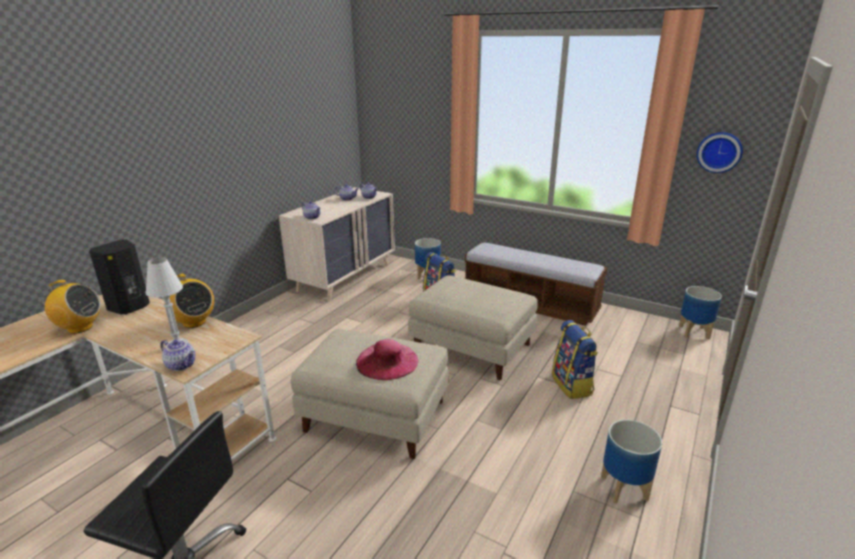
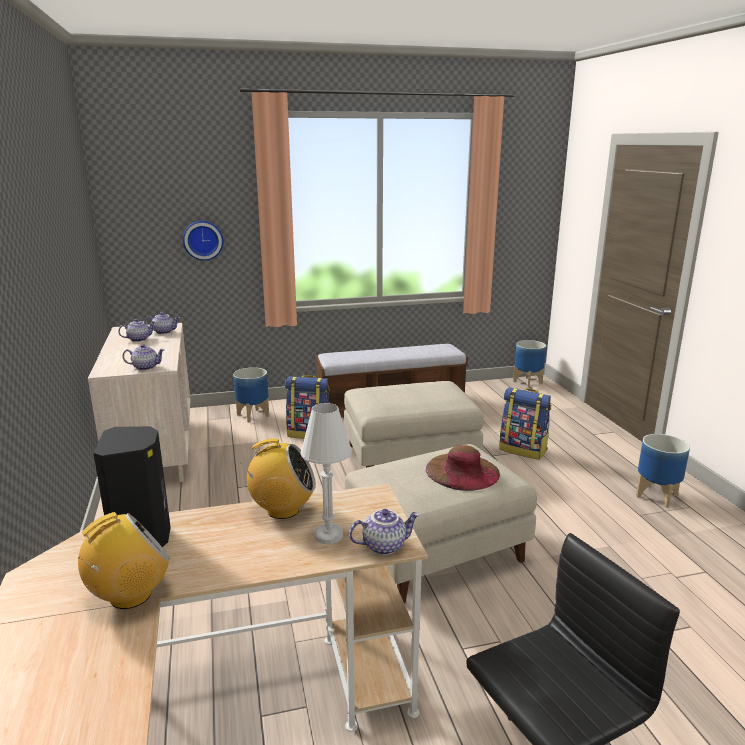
camera: 45 degrees left, 5 degrees down
pink hat [356,339,419,380] -> brown hat [426,445,500,491]
wall clock [697,132,743,173] -> wall clock moved to [183,221,224,261]

